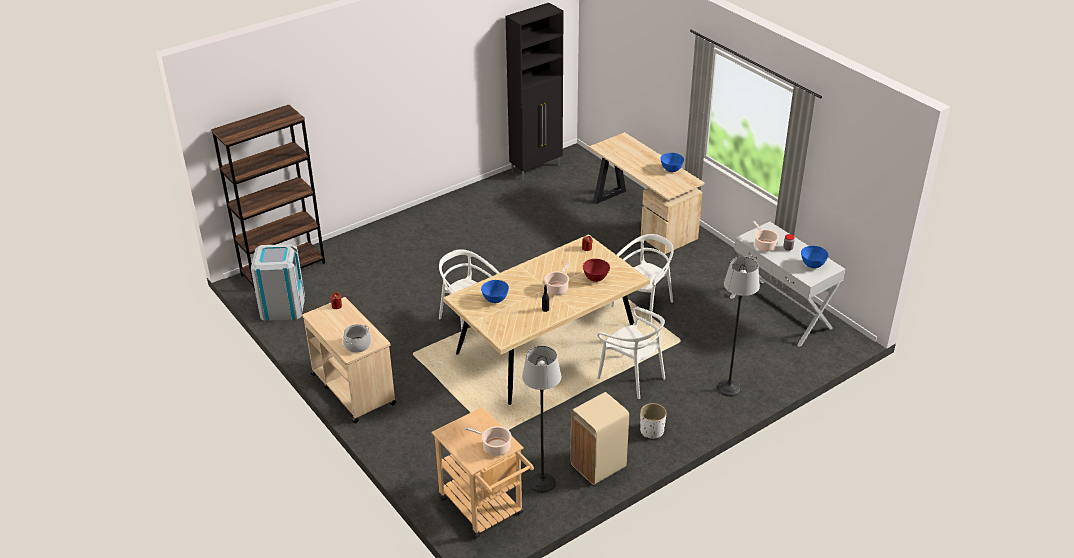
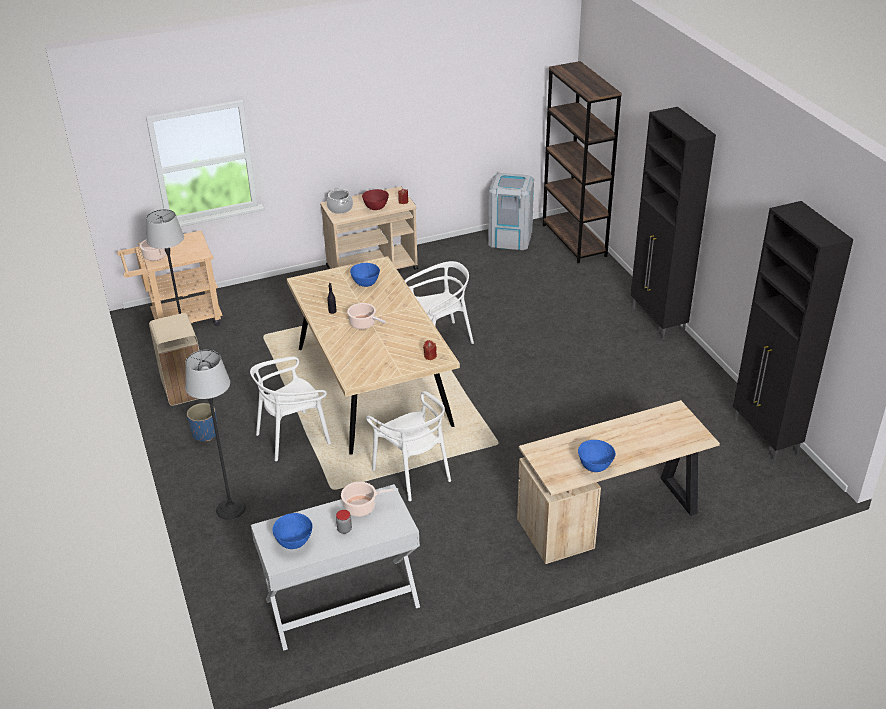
camera: 105 degrees right, 0 degrees up
red bowl [583,259,610,282] -> red bowl moved to [362,189,389,210]
white planter [640,403,667,439] -> blue planter [187,403,217,441]
none -> black cabinet [631,107,716,340]

